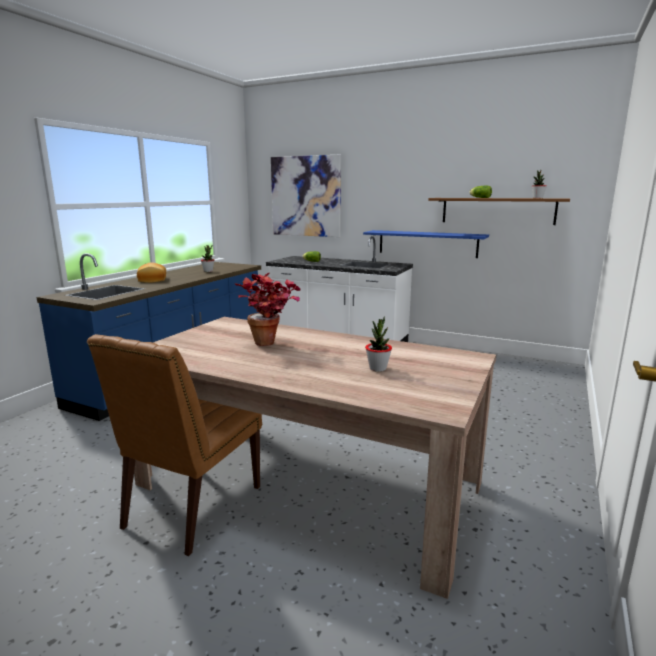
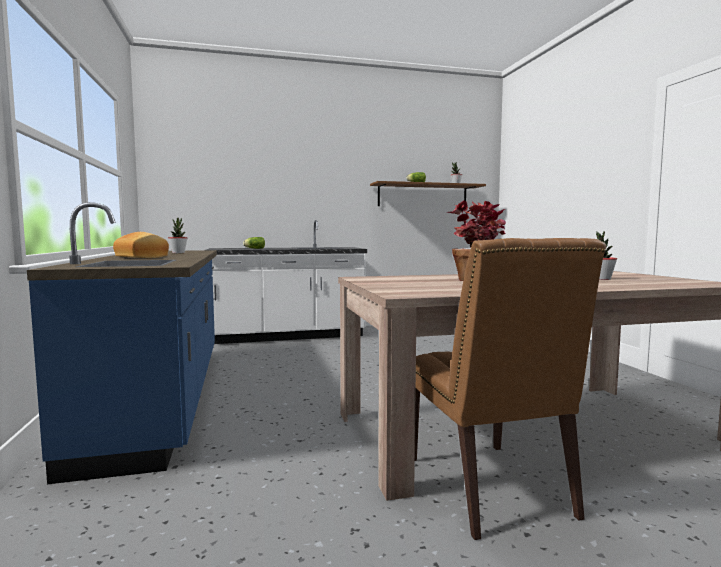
camera: 40 degrees left, 10 degrees down
picture [271,155,341,237] -> none
blue shelf [363,230,489,258] -> none

